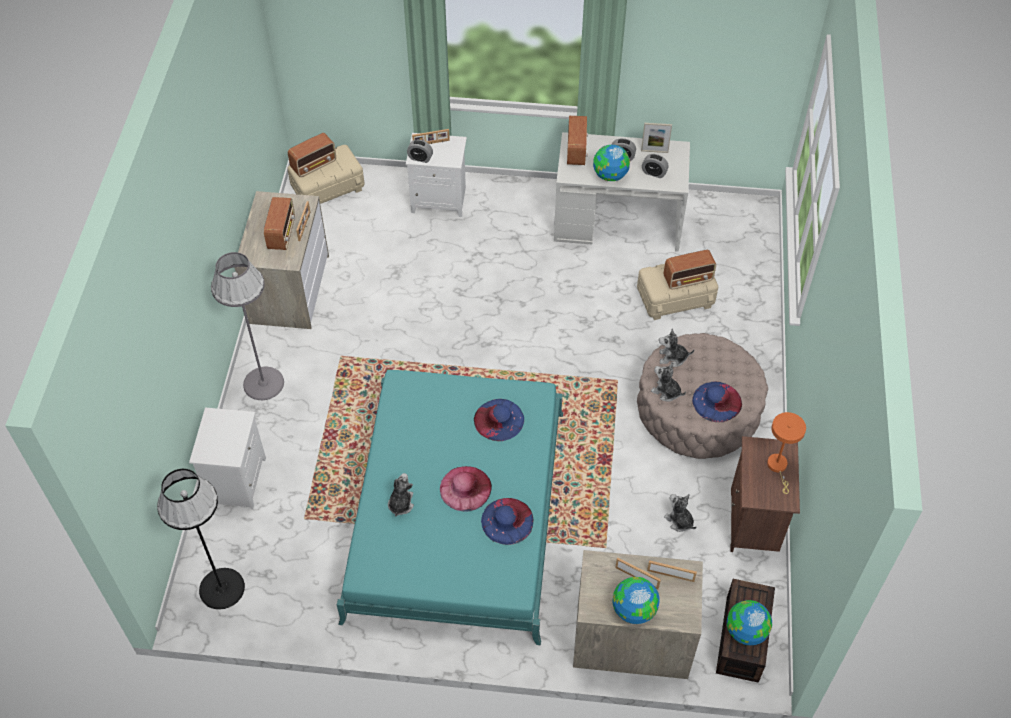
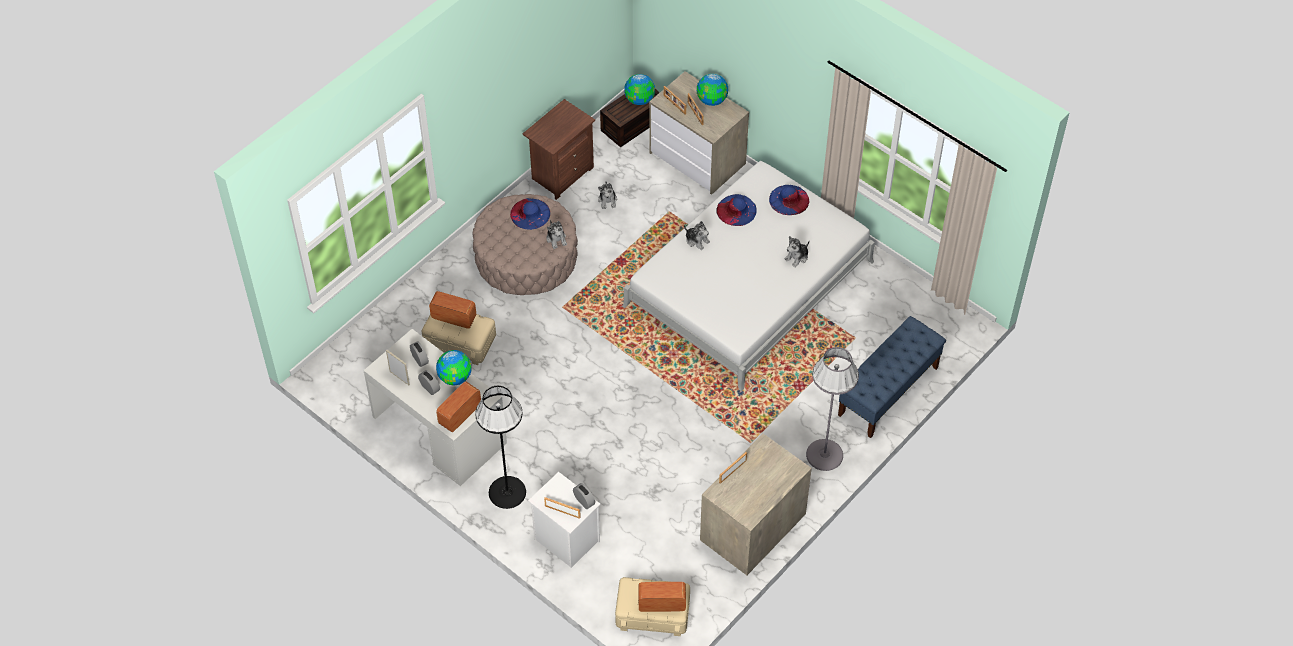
camera: 145 degrees left, 0 degrees up
black floor lamp [157,469,245,610] -> black floor lamp moved to [475,386,526,509]
white nightstand [189,407,266,509] -> blue bench [838,316,946,438]
radio [264,197,295,250] -> none
turquoise bed [337,370,563,645] -> white bed [622,161,875,391]
pink hat [440,466,492,512] -> none
blue hat [474,399,524,441] -> blue hat moved to [769,185,809,215]
plush toy [659,328,694,367] -> plush toy moved to [684,221,710,250]
orange table lamp [767,412,806,494] -> none

